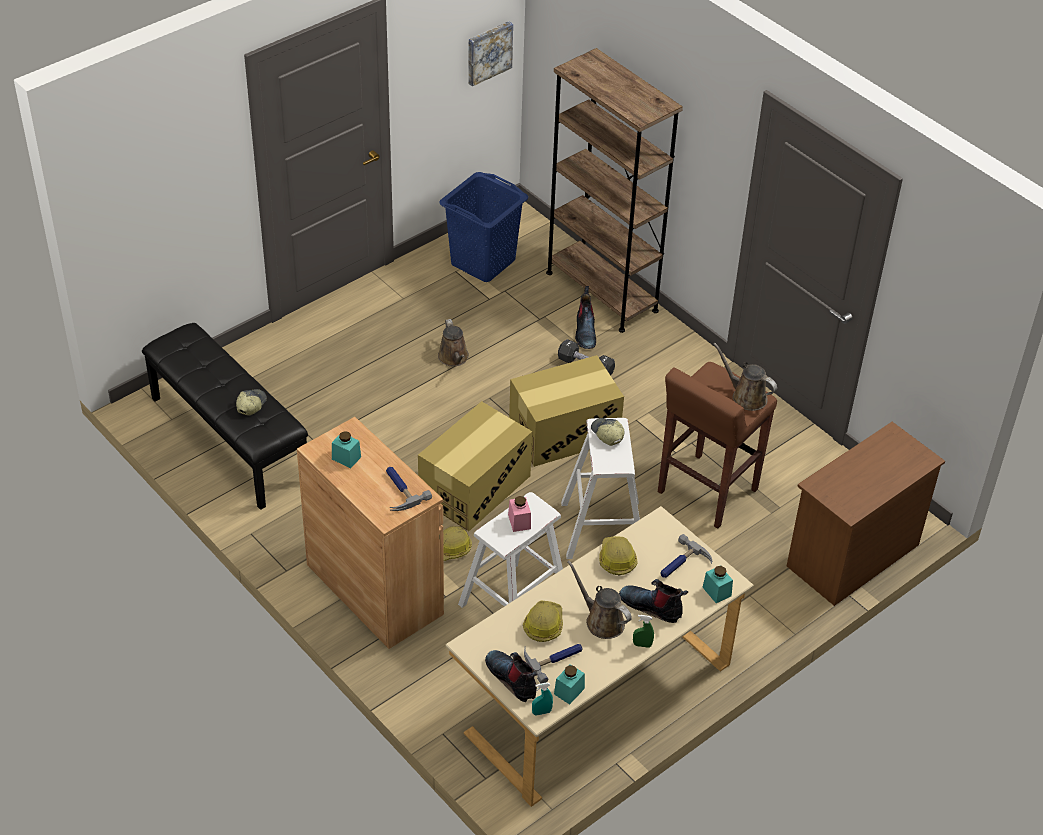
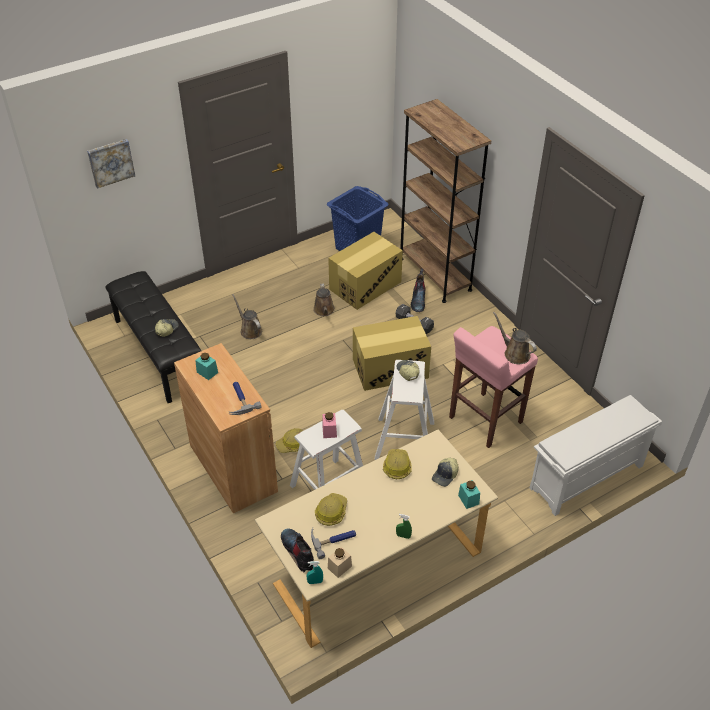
camera: 10 degrees right, 0 degrees up
cardboard box [418,401,532,531] -> cardboard box moved to [328,232,403,310]
picture [468,21,513,86] -> picture moved to [87,139,135,189]
turquoise jar [554,664,585,704] -> beige jar [328,547,352,578]
brown watering can [567,560,632,639] -> brown watering can moved to [232,294,262,339]
boot [619,579,688,623] -> none
brown stool [658,362,777,529] -> pink stool [449,326,538,448]
hammer [660,534,712,578] -> cap [432,458,459,487]
brown dresser [787,422,945,606] -> white shoe rack [530,395,662,516]

